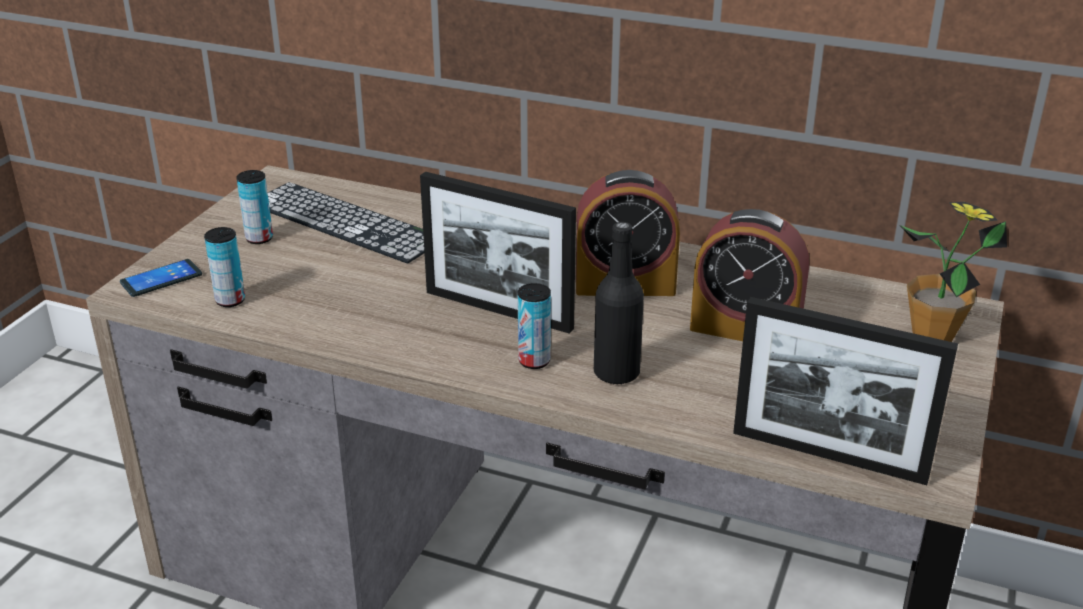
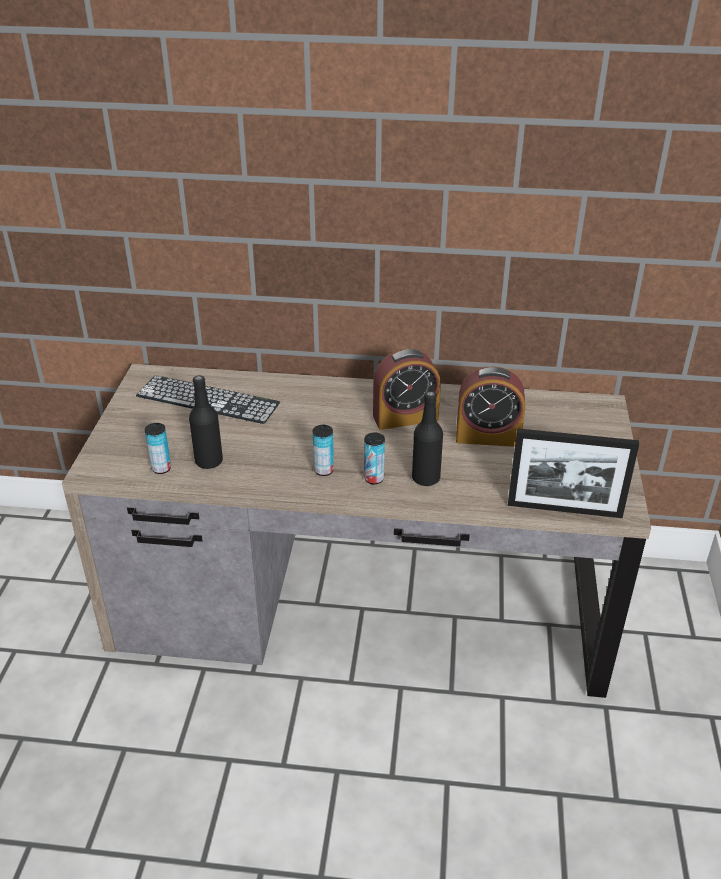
camera: 15 degrees left, 5 degrees up
phone [120,259,202,297] -> none
can [236,170,273,244] -> can moved to [313,425,334,476]
picture frame [420,172,576,334] -> none
potted plant [900,202,1007,342] -> none
none -> black bottle [189,375,223,469]

